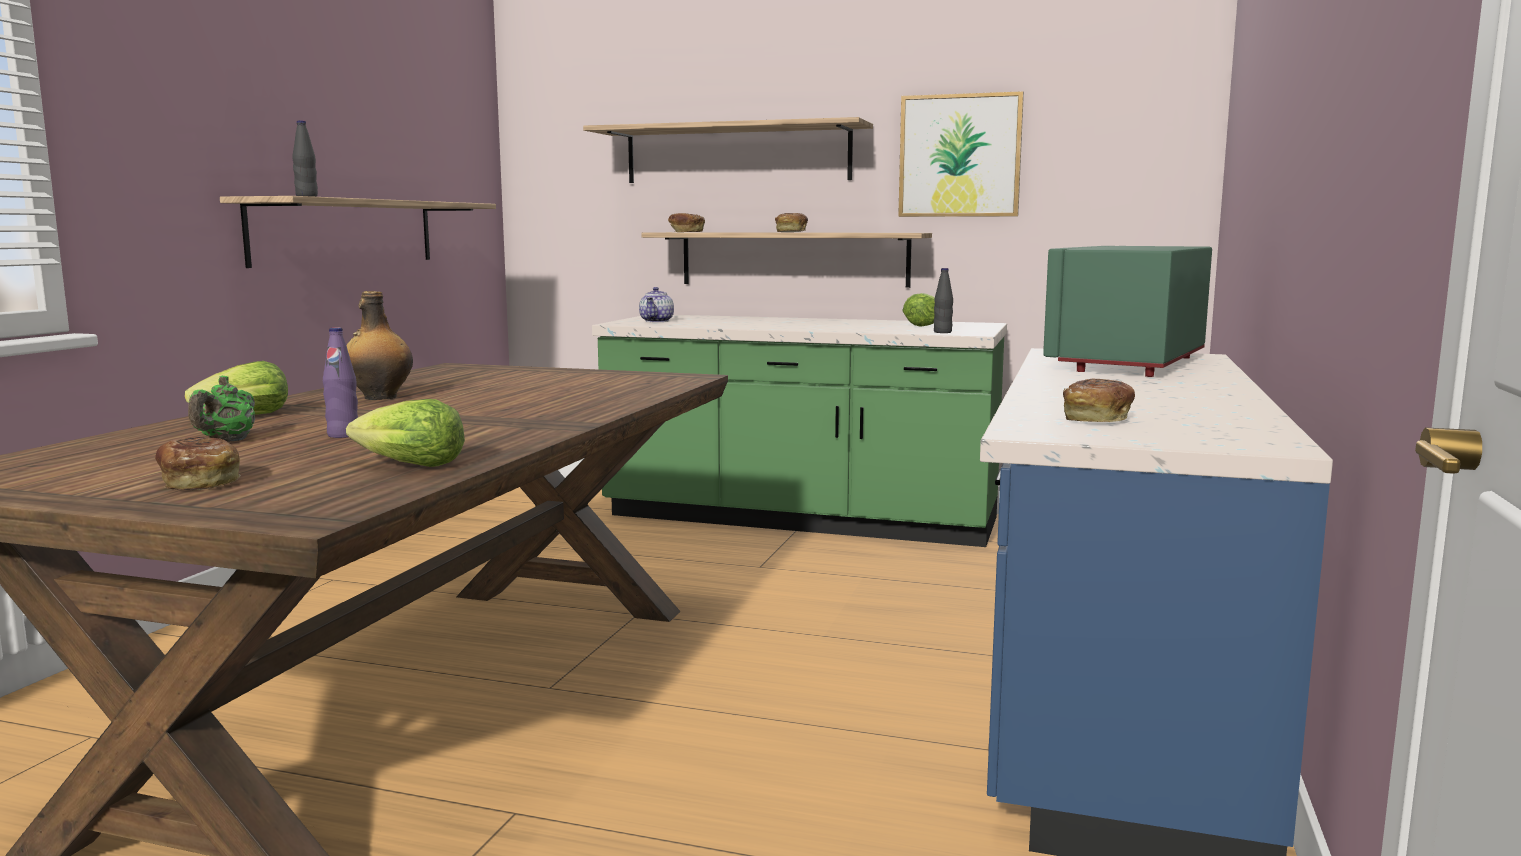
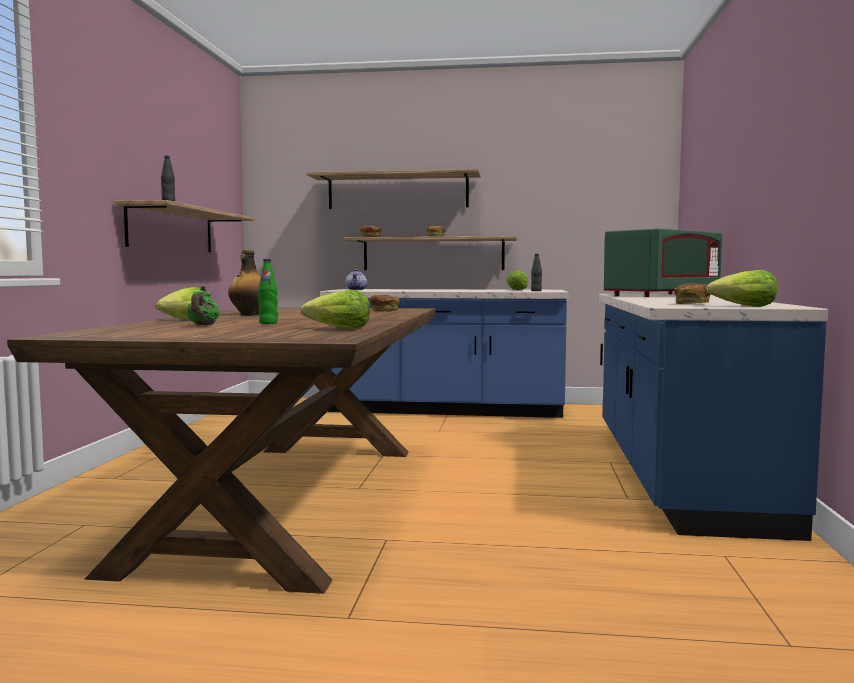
camera: 10 degrees left, 5 degrees down
bread [155,437,241,490] -> bread moved to [369,295,400,311]
purple bottle [323,327,358,438] -> green bottle [258,259,278,324]
green counter [592,315,1007,547] -> blue counter [320,289,568,418]
picture [898,91,1024,217] -> none
green microwave [1043,246,1212,377] -> green microwave turned 150 degrees counterclockwise [604,228,722,297]
none -> lettuce [706,270,777,307]

